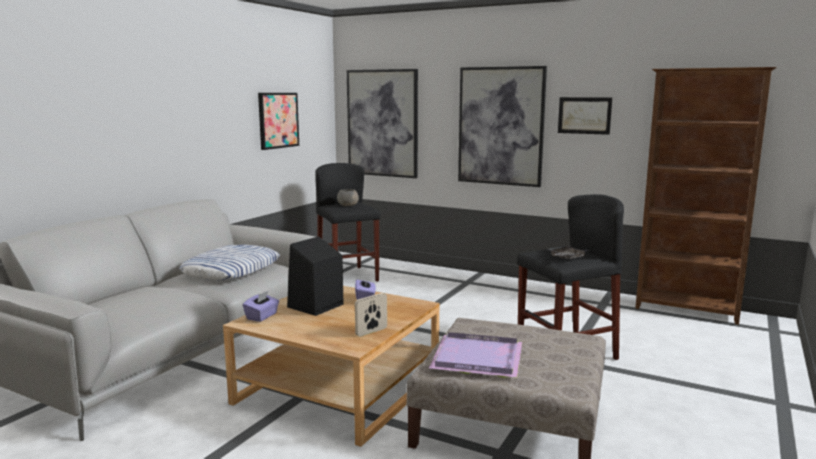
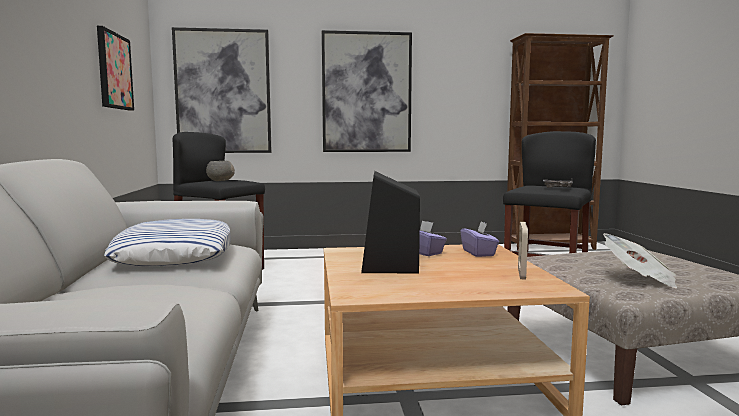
camera: 35 degrees left, 5 degrees down
purple tissue box [243,291,279,322] -> purple tissue box moved to [461,221,499,257]
purple tray [429,332,522,378] -> newspaper [603,233,677,289]
picture [558,97,612,135] -> none

